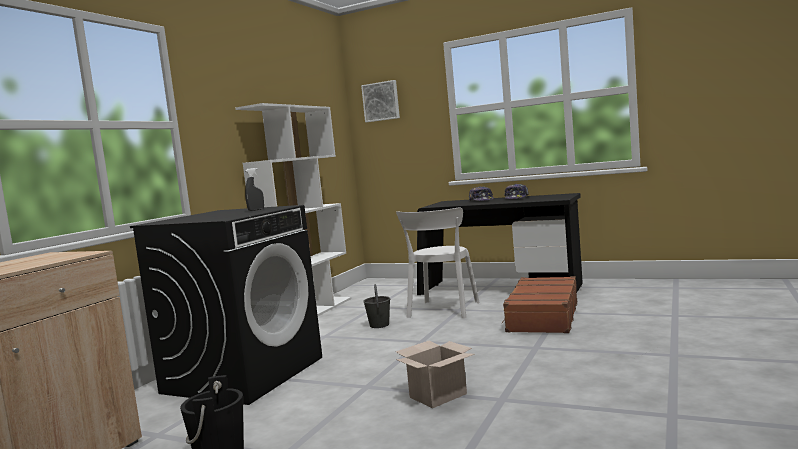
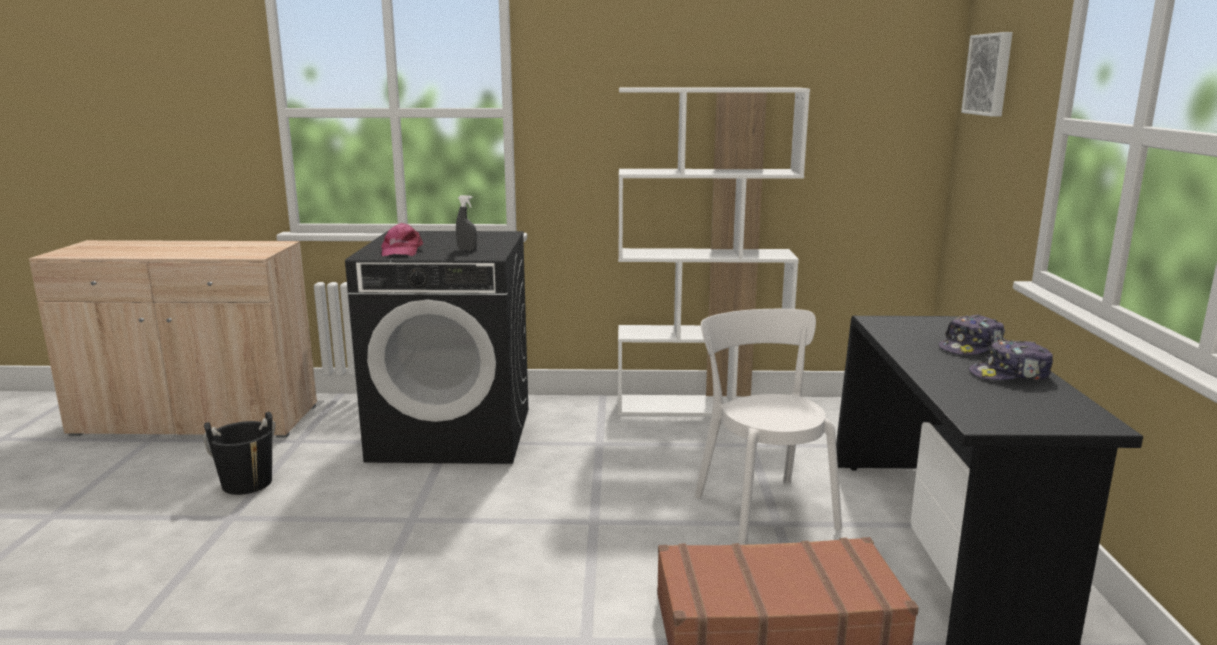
camera: 65 degrees right, 10 degrees up
grey bucket [363,284,390,328] -> none
white chair [396,207,480,318] -> white chair turned 75 degrees clockwise [694,309,842,545]
cardboard box [396,340,475,408] -> none
none -> pink cap [381,223,423,256]

